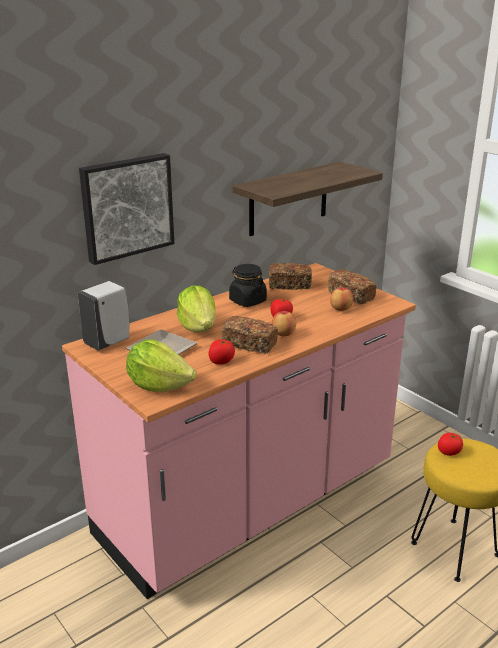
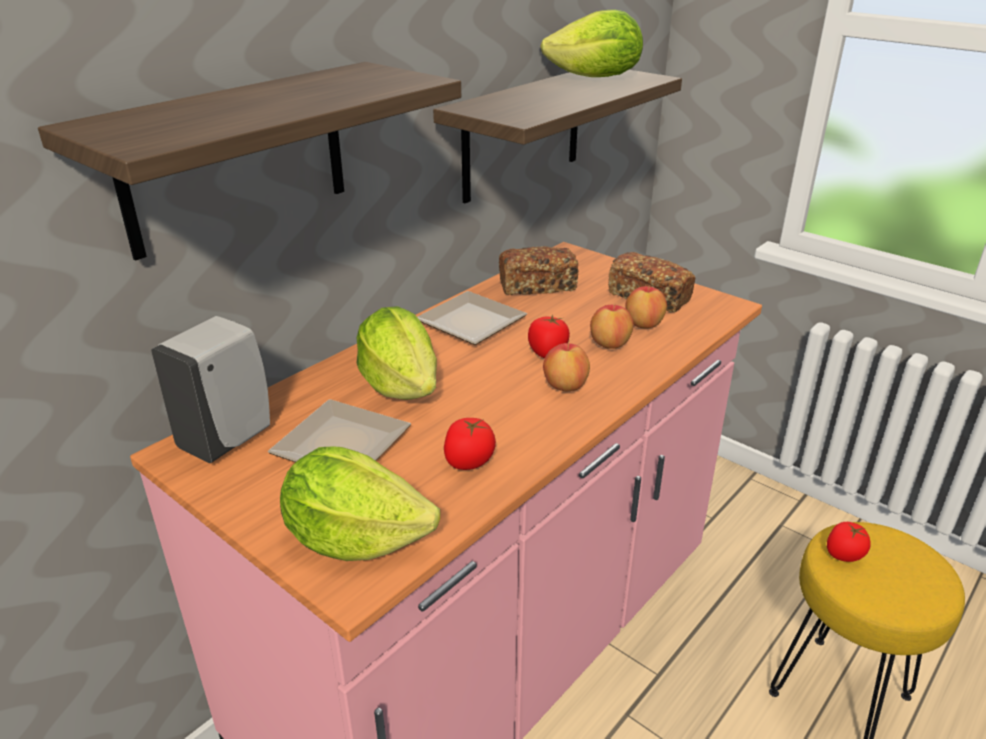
camera: 10 degrees left, 5 degrees up
picture [79,153,174,265] -> shelf [38,62,461,260]
bread [222,316,278,354] -> none
black jar [229,264,267,307] -> plate [417,291,527,345]
none -> lettuce [541,9,643,77]
none -> apple [590,304,634,349]

